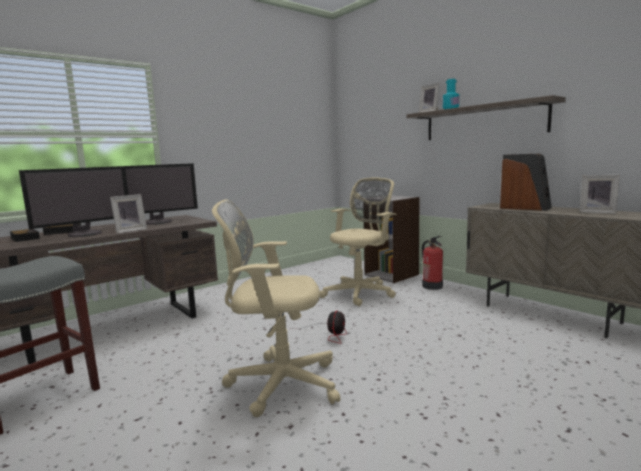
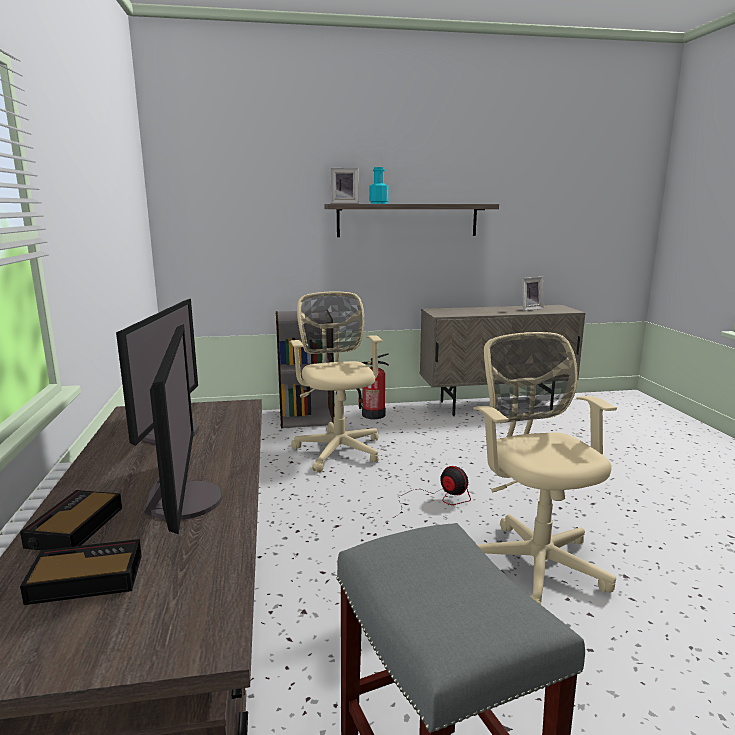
camera: 60 degrees left, 5 degrees up
picture frame [110,194,147,234] -> none
beige office chair [212,199,340,417] -> beige office chair turned 135 degrees clockwise [473,332,617,605]
speaker [500,154,552,211] -> none

